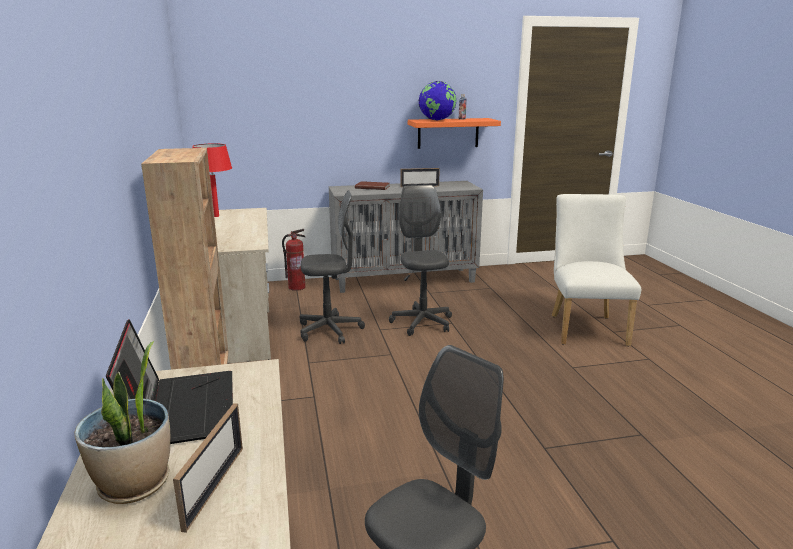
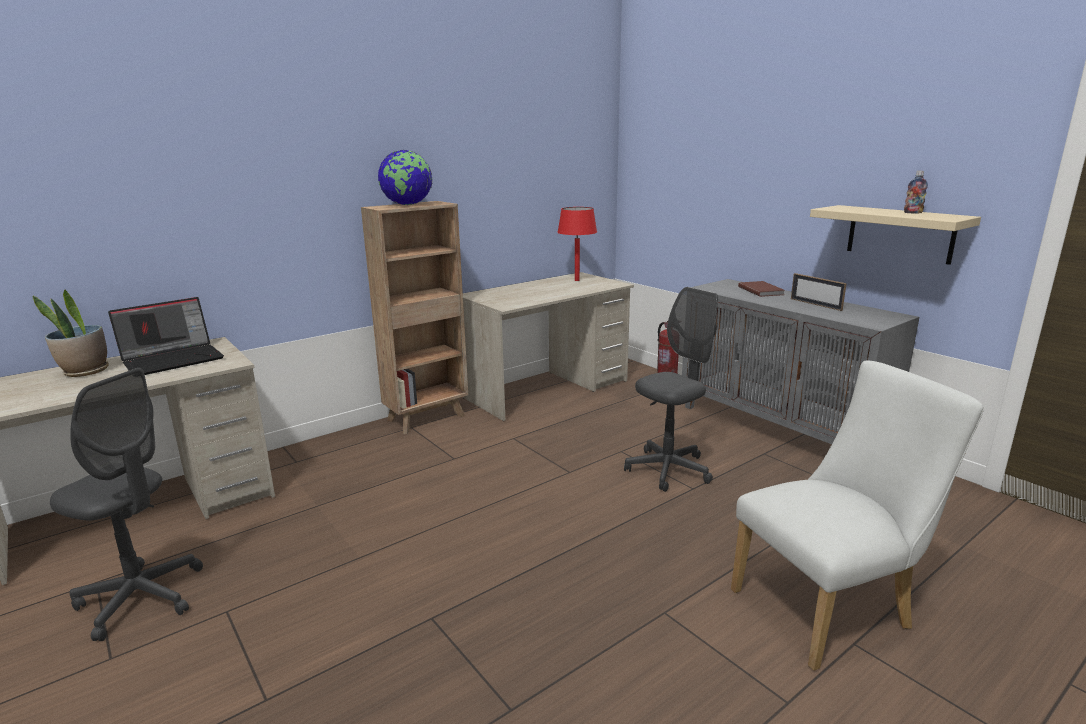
camera: 65 degrees right, 0 degrees up
picture frame [173,403,243,533] -> none
grey office chair [299,190,365,344] -> none
orange shelf [408,118,501,149] -> beige shelf [810,205,981,265]
globe [419,81,456,120] -> globe moved to [378,150,432,205]

